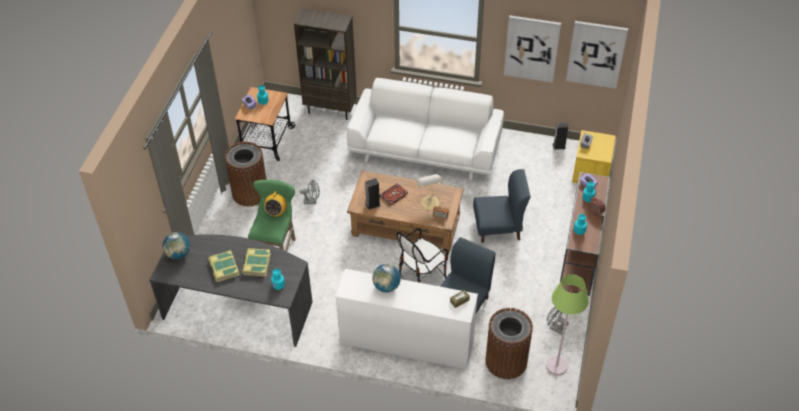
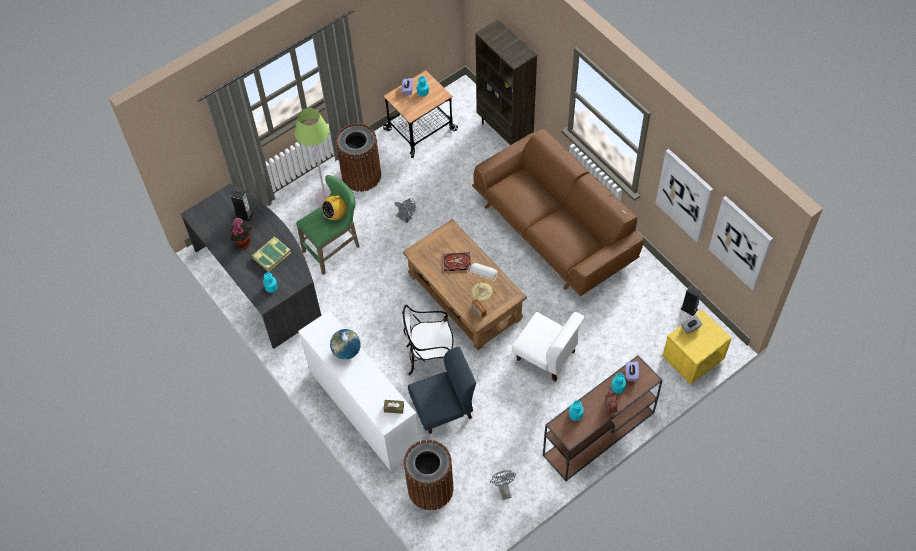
camera: 40 degrees right, 10 degrees up
globe [163,232,190,259] -> none
book [208,250,239,282] -> potted plant [230,218,252,249]
white sofa [347,78,504,180] -> brown sofa [472,129,644,296]
speaker [365,178,381,210] -> speaker moved to [230,190,253,221]
blue chair [473,169,531,243] -> white chair [512,312,585,382]
green floor lamp [546,274,589,375] -> green floor lamp moved to [295,108,331,206]

